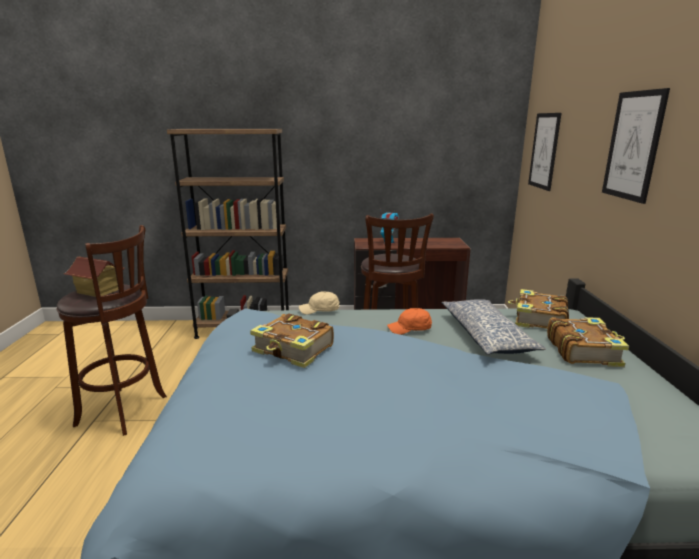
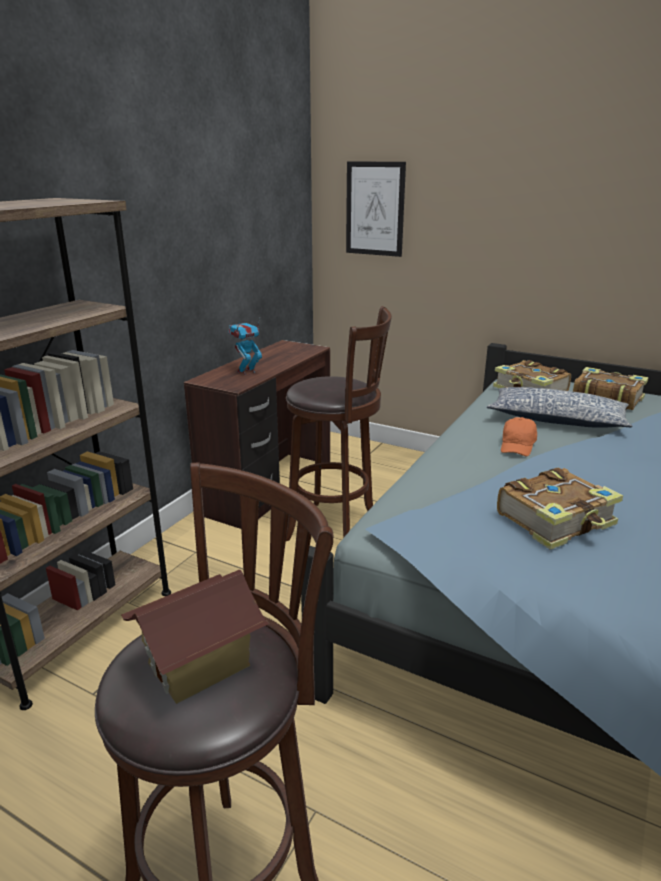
camera: 60 degrees left, 5 degrees up
beige cap [299,292,340,315] -> none
picture [602,88,670,204] -> none

